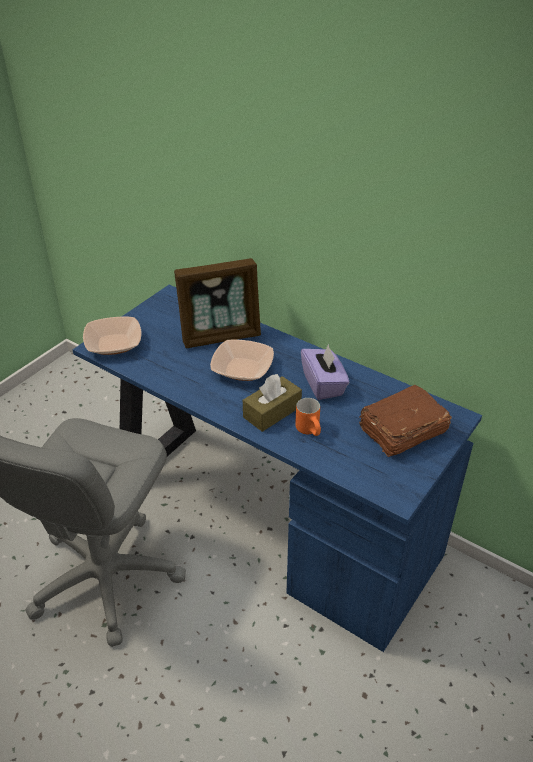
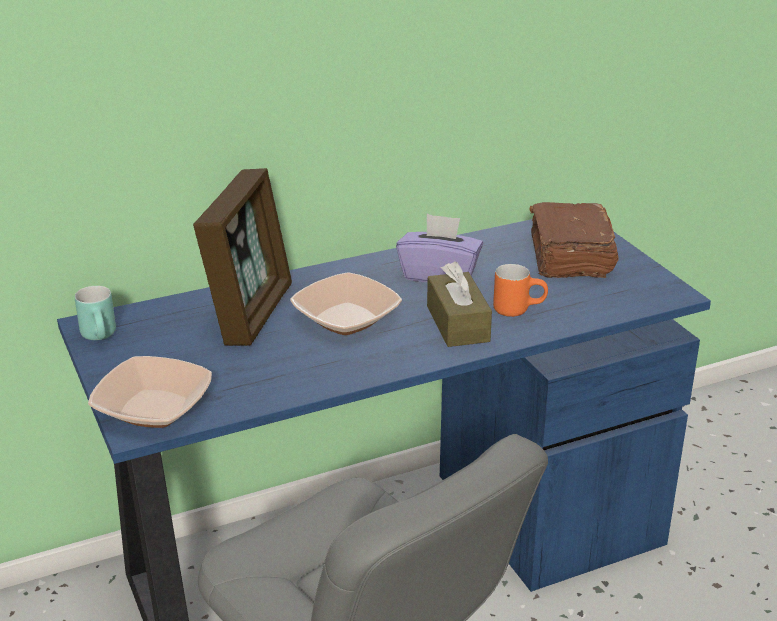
camera: 60 degrees left, 10 degrees down
none -> turquoise mug [75,286,116,340]

